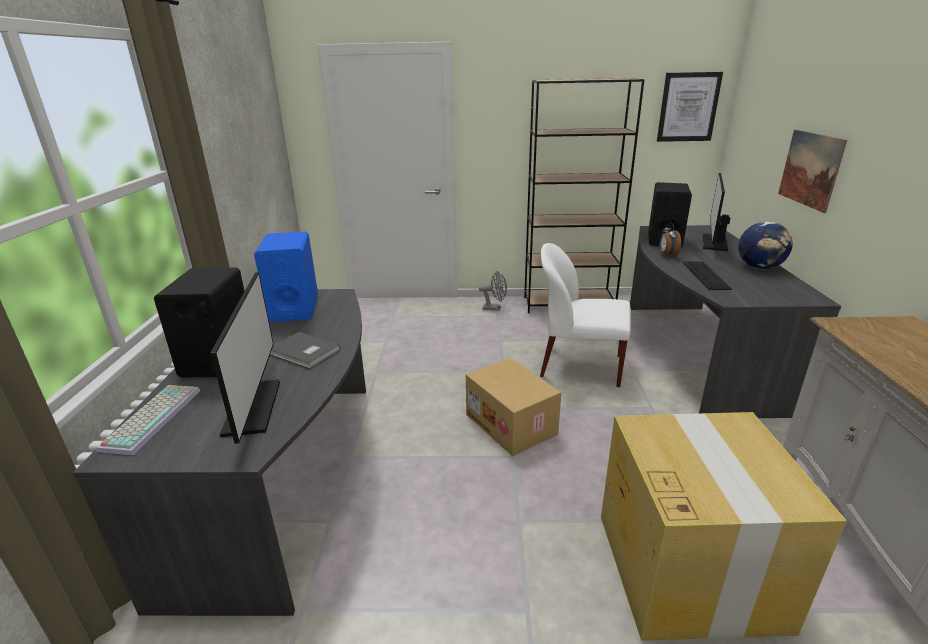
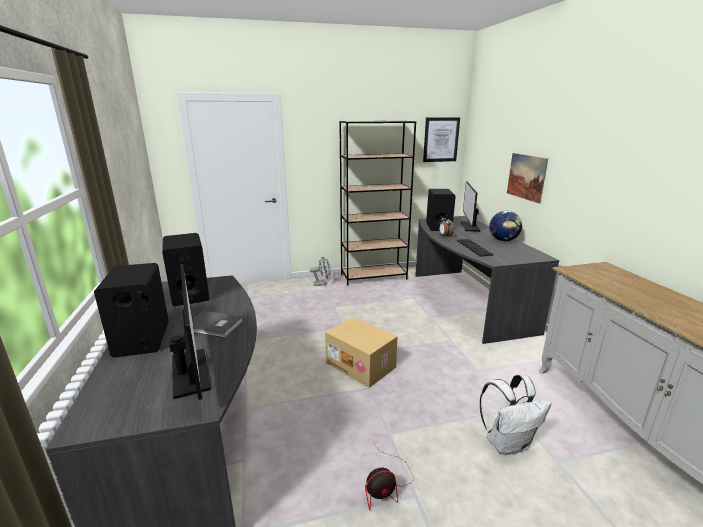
camera: 15 degrees left, 5 degrees down
keyboard [96,385,201,455] -> none
blue speaker [254,231,318,322] -> black speaker [162,233,209,306]
white chair [540,243,631,387] -> none
cardboard box [601,412,847,641] -> white backpack [480,375,551,455]
none -> fan [365,441,413,510]

